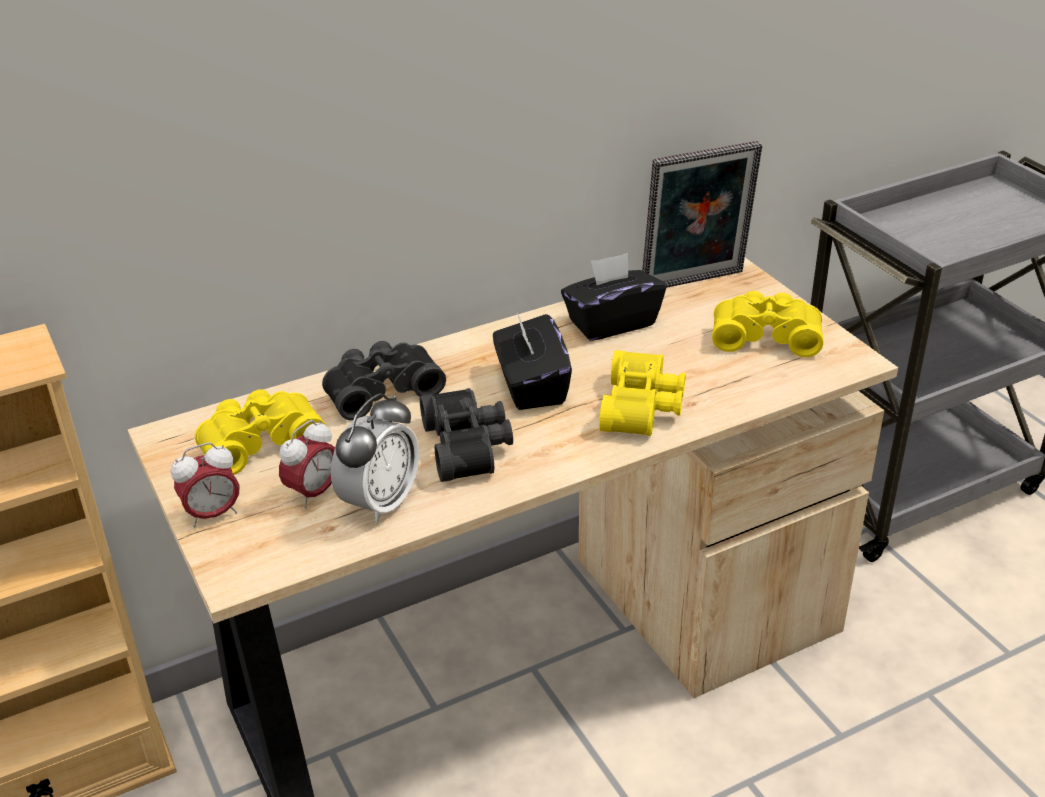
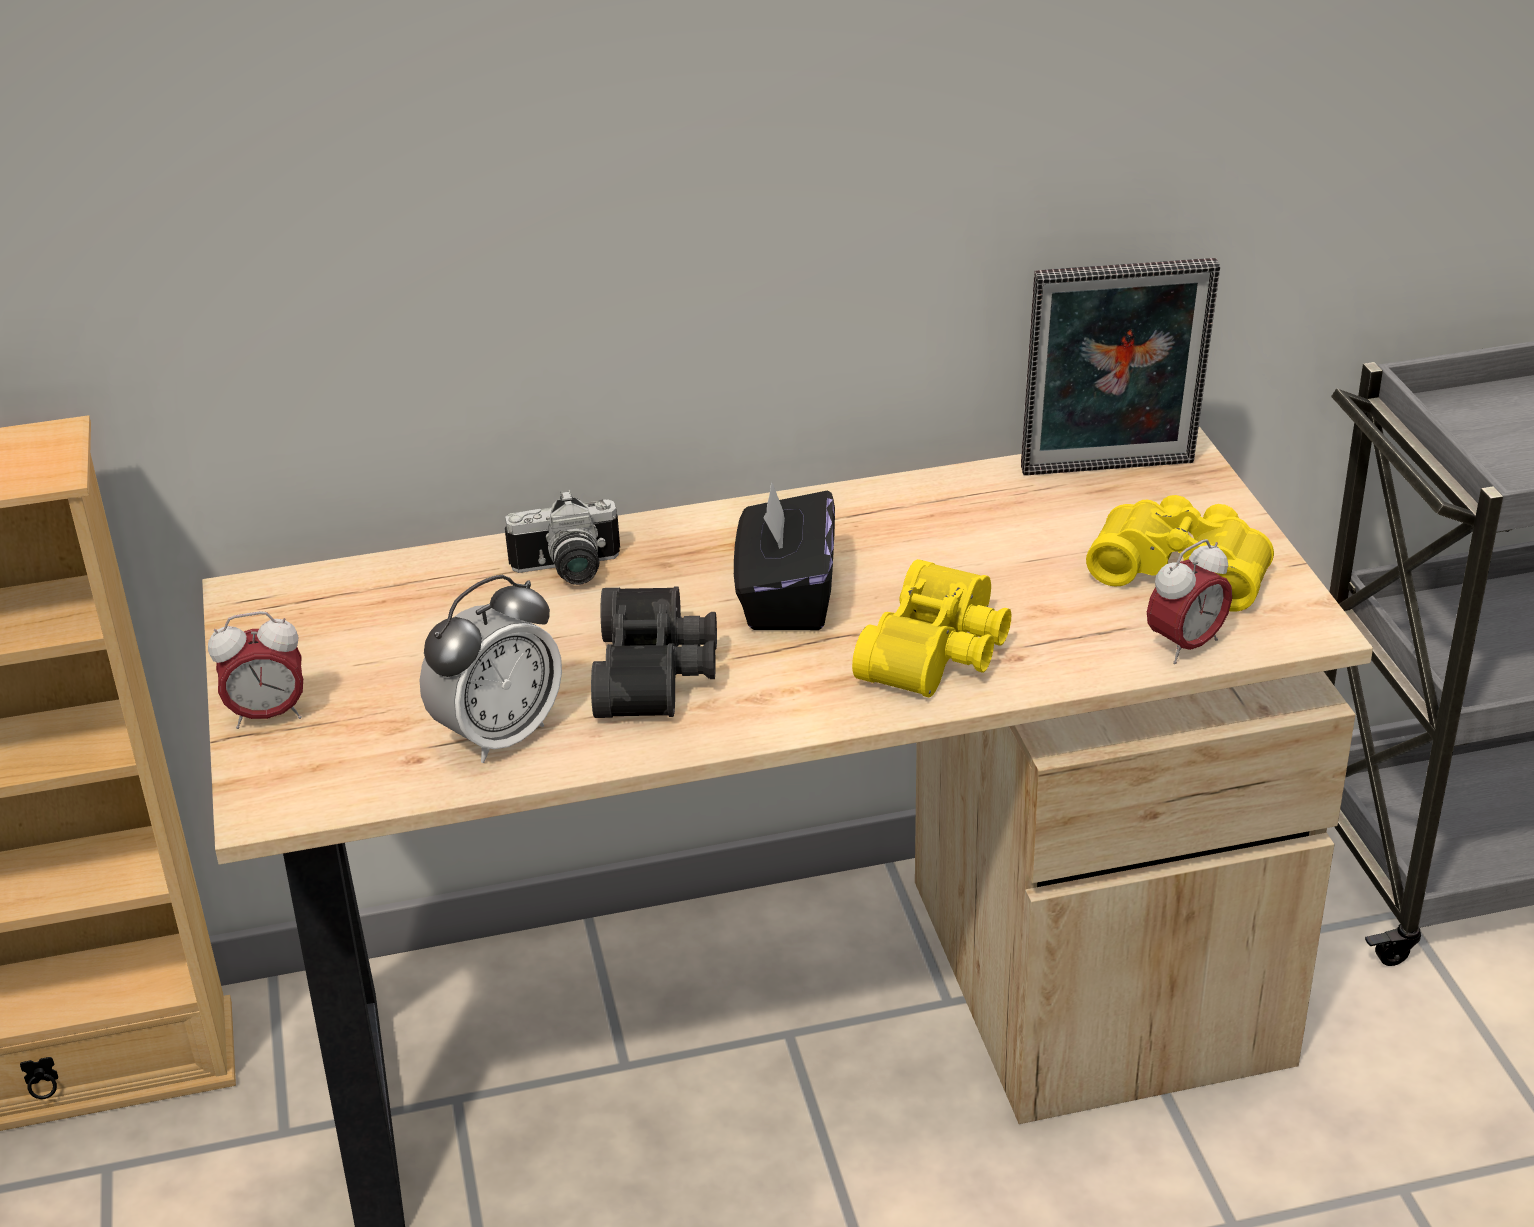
camera: 15 degrees right, 0 degrees up
yellow binoculars [195,390,326,475] -> none
alarm clock [279,420,335,509] -> alarm clock moved to [1147,539,1232,664]
black binoculars [322,341,446,421] -> camera [505,490,620,585]
black tissue box [561,253,666,341] -> none

